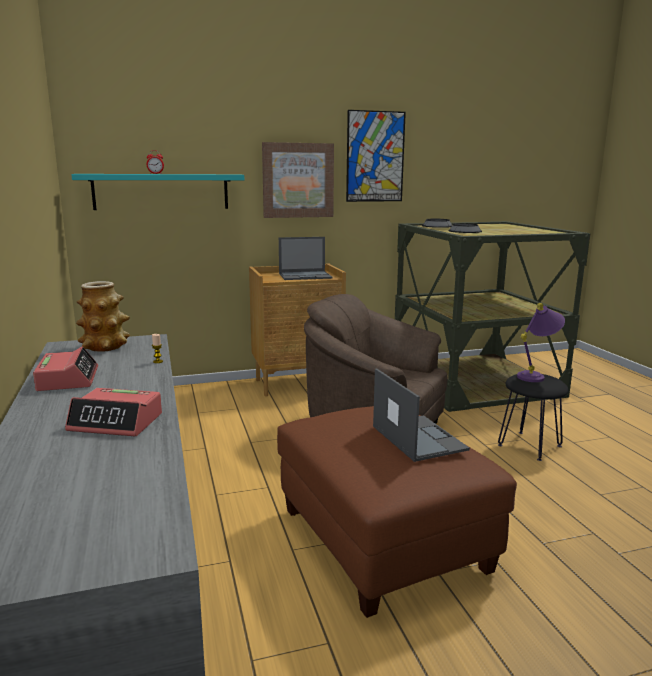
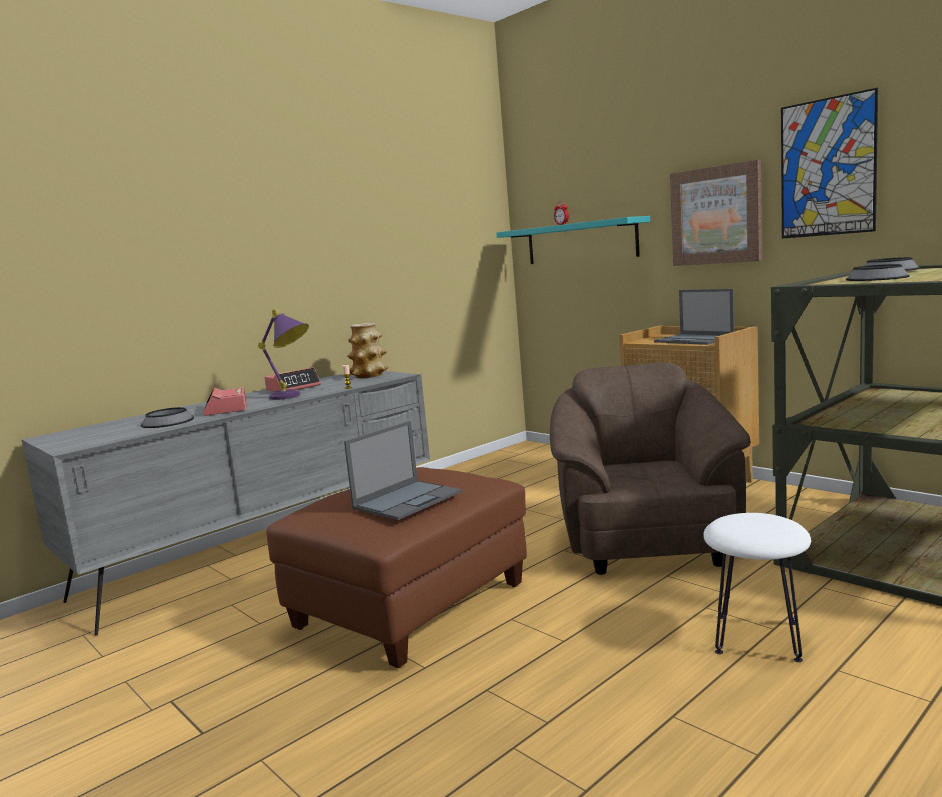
camera: 65 degrees right, 5 degrees down
black stool [498,374,569,461] -> white stool [703,513,811,662]
purple table lamp [517,303,565,382] -> purple table lamp moved to [258,309,309,400]
none -> bowl [140,407,194,428]

